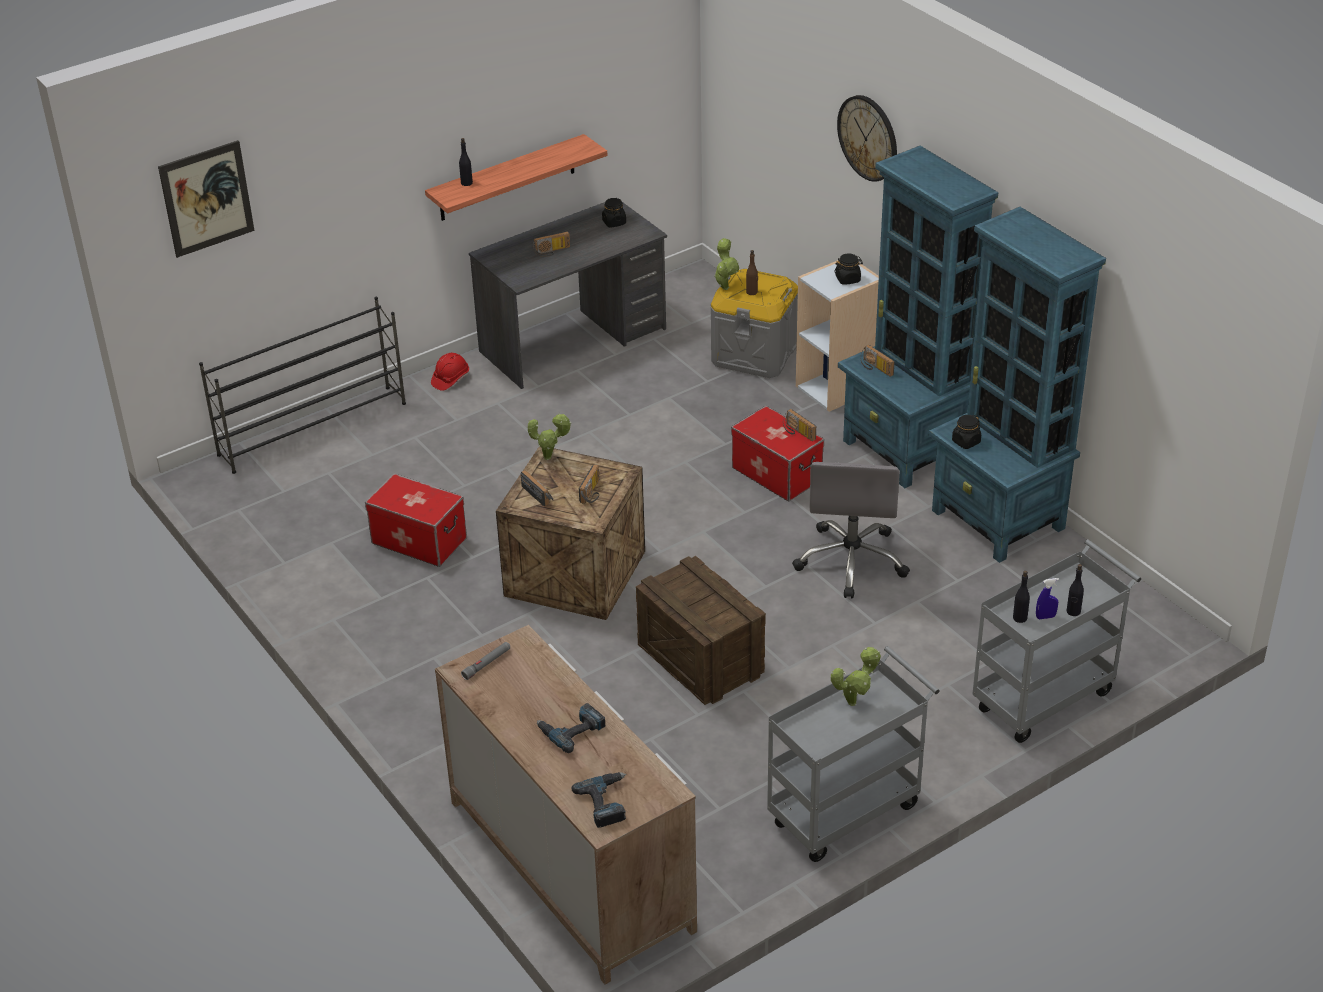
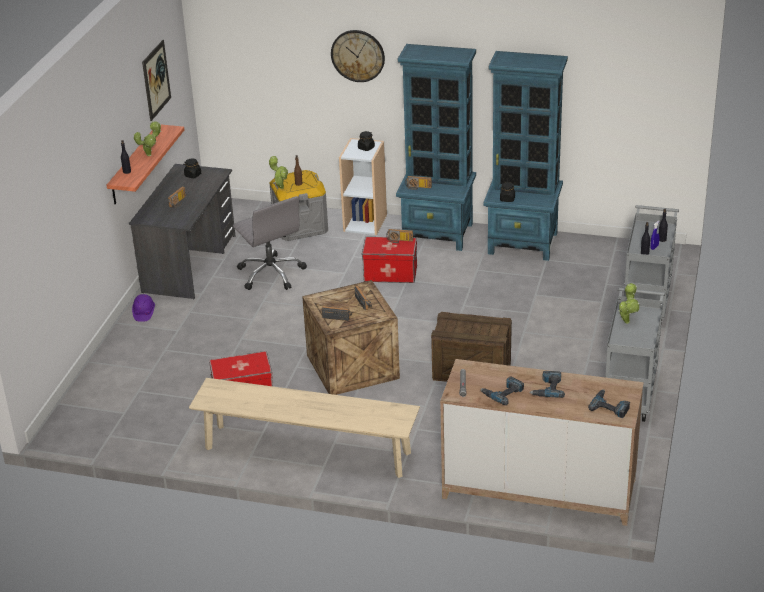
camera: 40 degrees left, 5 degrees down
picture [158,140,255,258] -> picture moved to [142,40,171,121]
black shoe rack [199,297,406,474] -> none
red hard hat [431,353,469,391] -> purple hard hat [132,294,155,322]
potted plant [528,413,572,460] -> potted plant moved to [134,121,161,156]
grey office chair [792,462,910,598] -> grey office chair moved to [233,196,307,290]
none -> beige bench [189,378,420,478]
none -> power drill [481,376,524,405]

